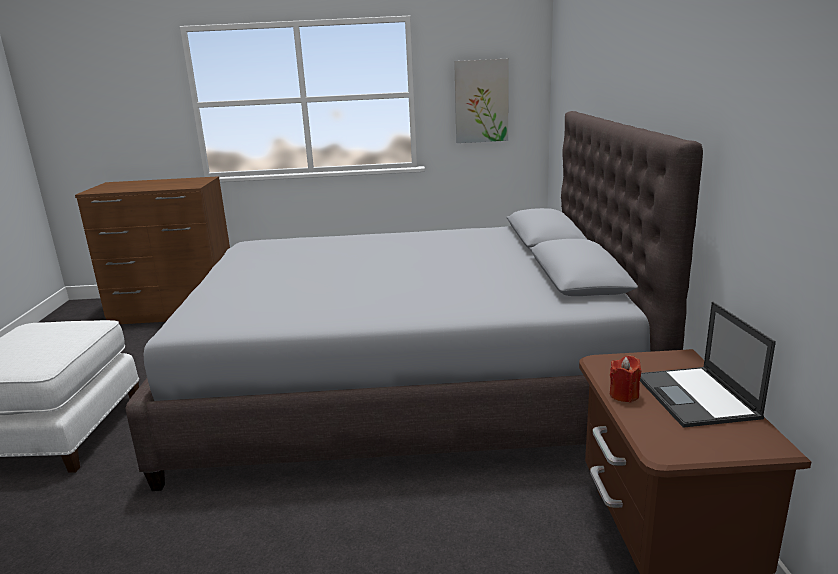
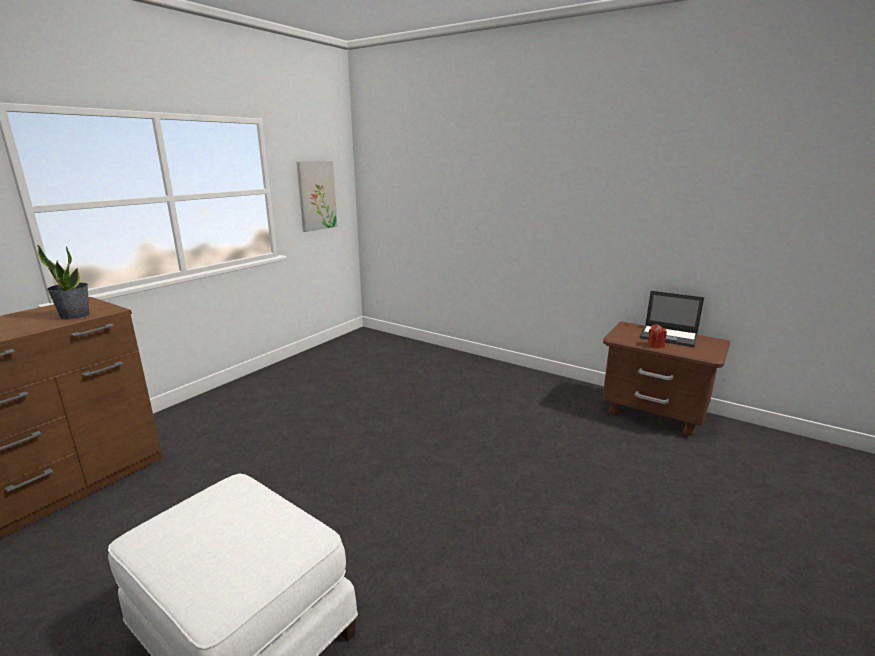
camera: 55 degrees left, 0 degrees up
grey bed [125,111,703,491] -> none
none -> potted plant [37,244,89,320]

